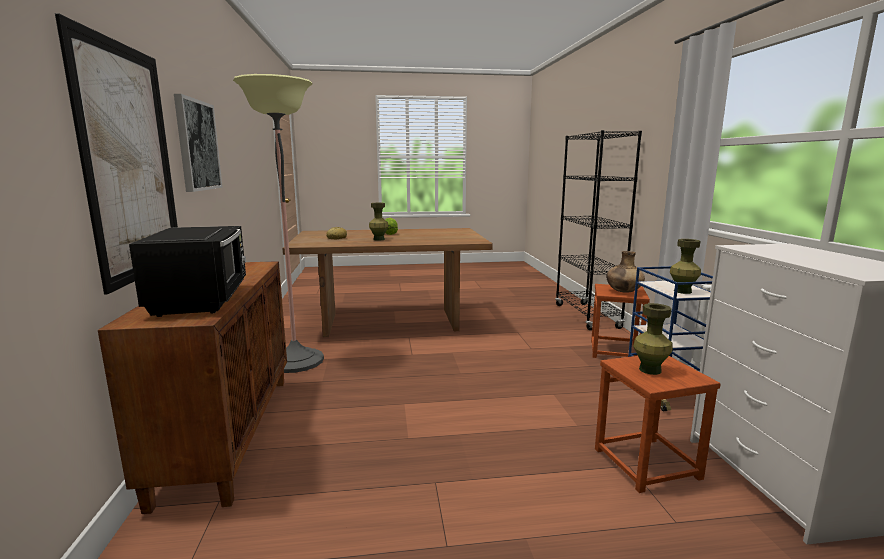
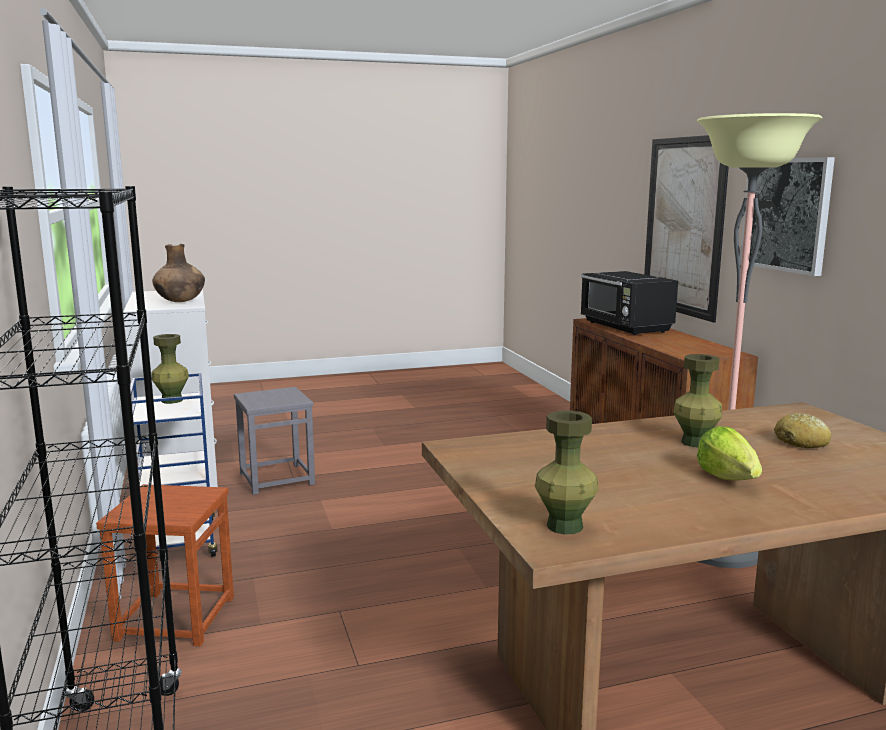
camera: 170 degrees right, 0 degrees up
brown stool [595,356,721,493] -> grey stool [234,387,315,495]
brown vase [606,251,645,293] -> brown vase moved to [152,244,205,302]
green vase [633,303,673,375] -> green vase moved to [535,410,599,535]

